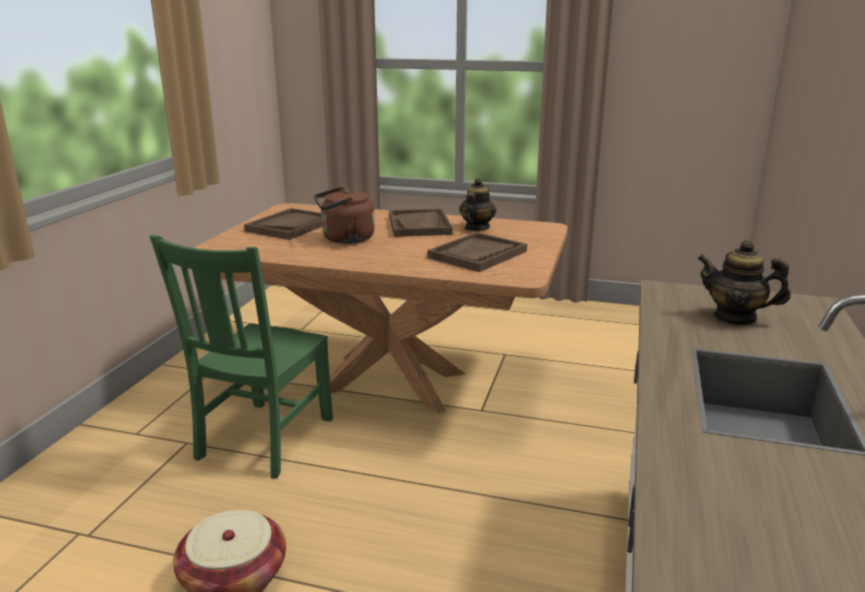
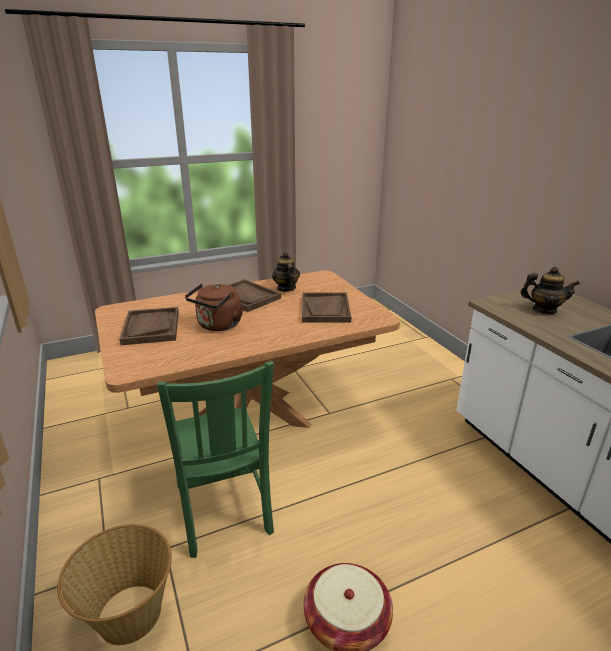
camera: 40 degrees left, 5 degrees up
teapot [697,240,791,325] -> teapot turned 150 degrees counterclockwise [520,267,580,314]
none -> basket [57,524,172,645]

